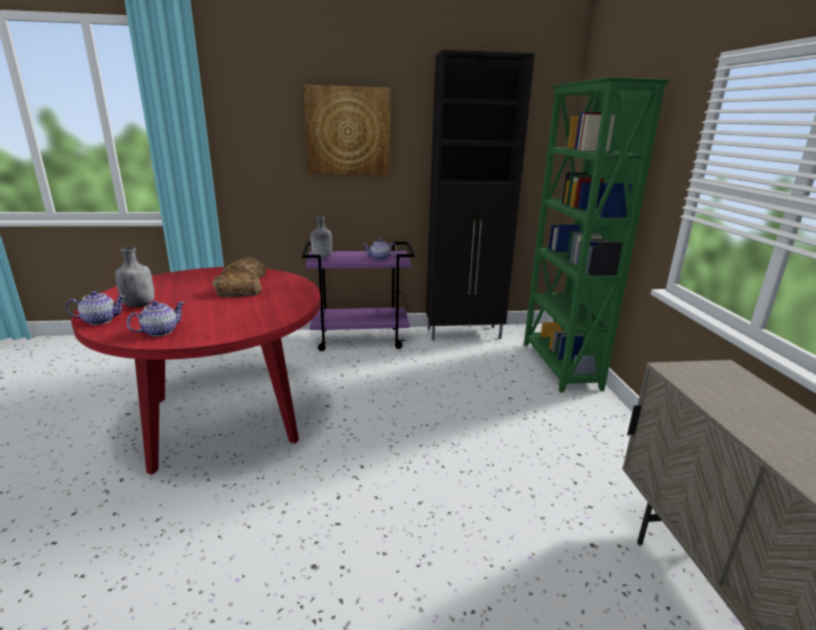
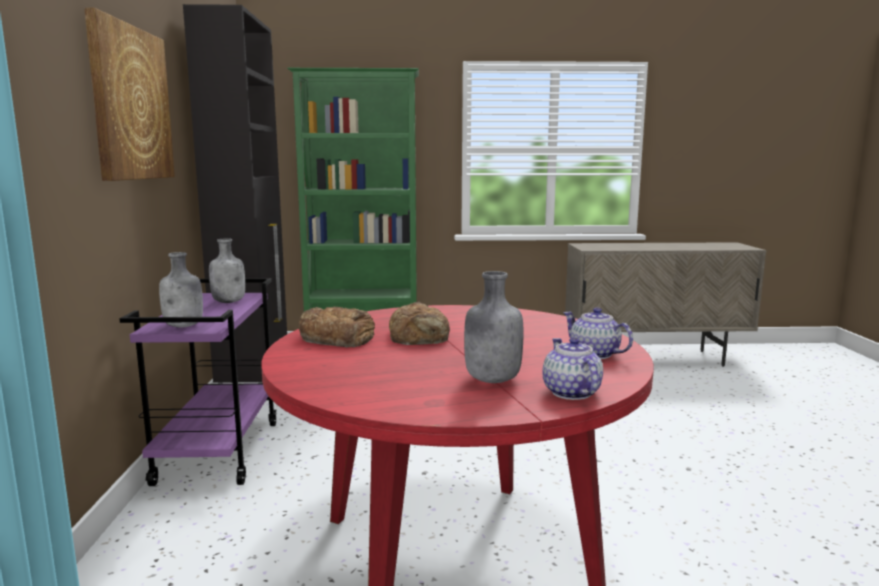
camera: 85 degrees left, 10 degrees down
teapot [363,239,397,260] -> grey bottle [209,238,245,303]

